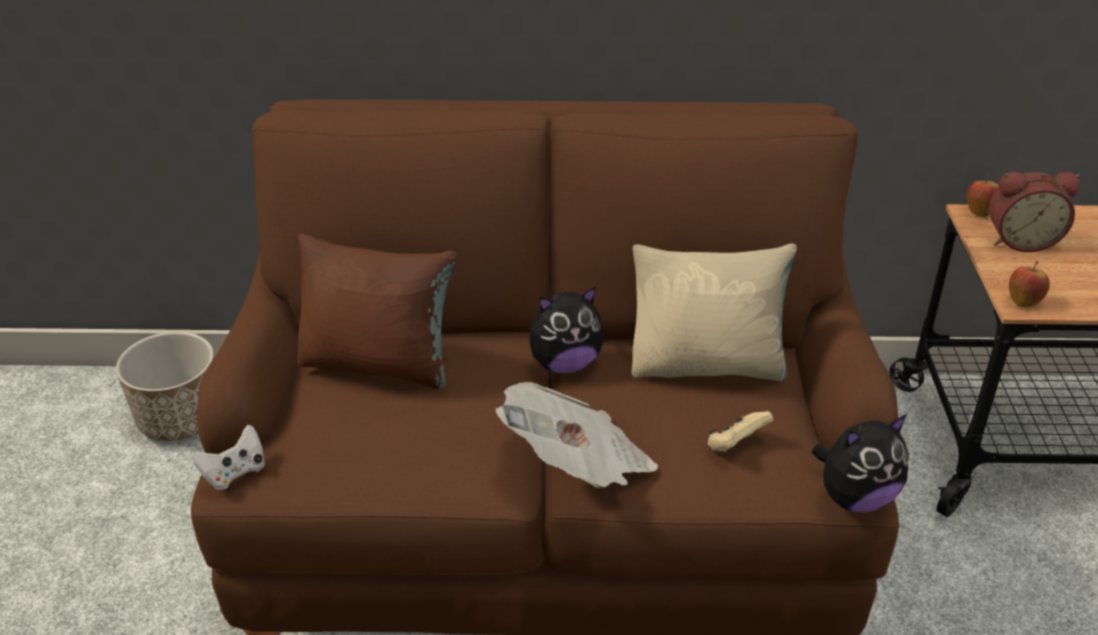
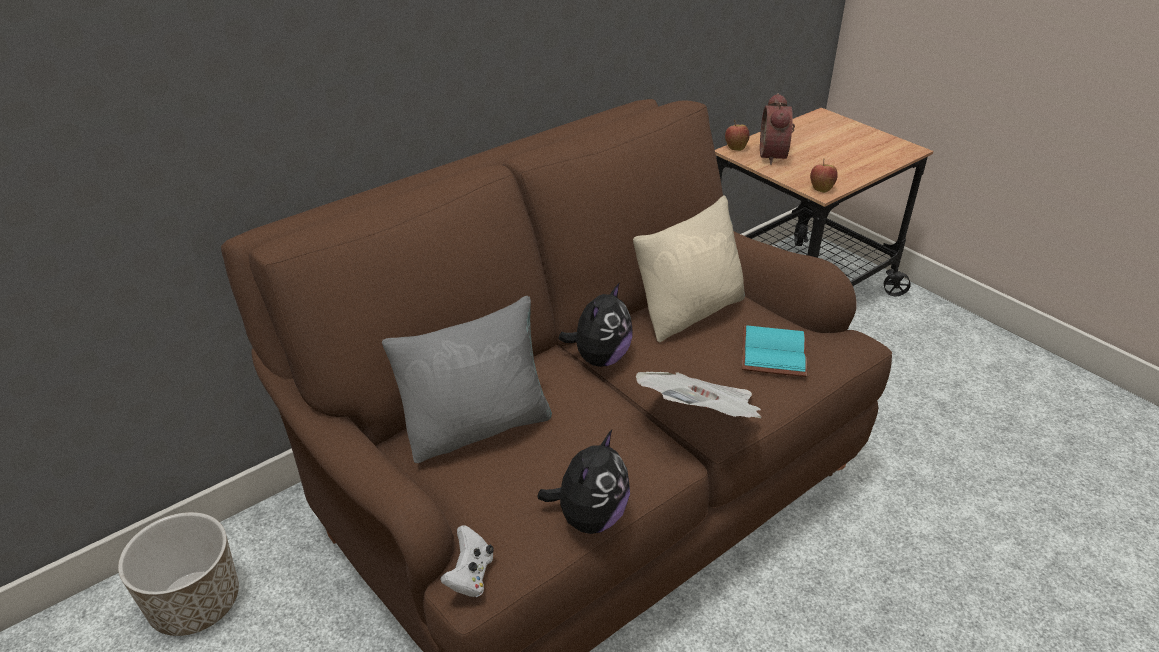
camera: 40 degrees left, 0 degrees up
brown pillow [297,234,457,390] -> grey pillow [382,296,552,463]
beige game controller [708,411,773,453] -> turquoise book [742,325,807,377]
plush toy [812,414,909,512] -> plush toy moved to [537,430,630,534]
alarm clock [989,172,1080,252] -> alarm clock turned 135 degrees clockwise [760,93,795,165]

